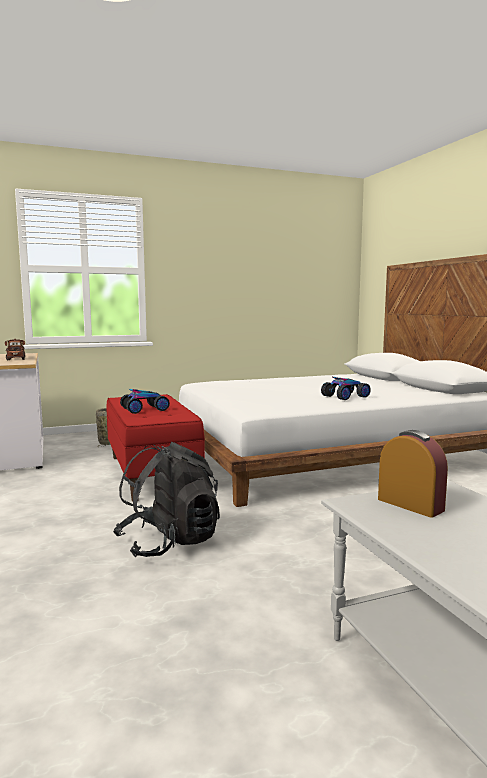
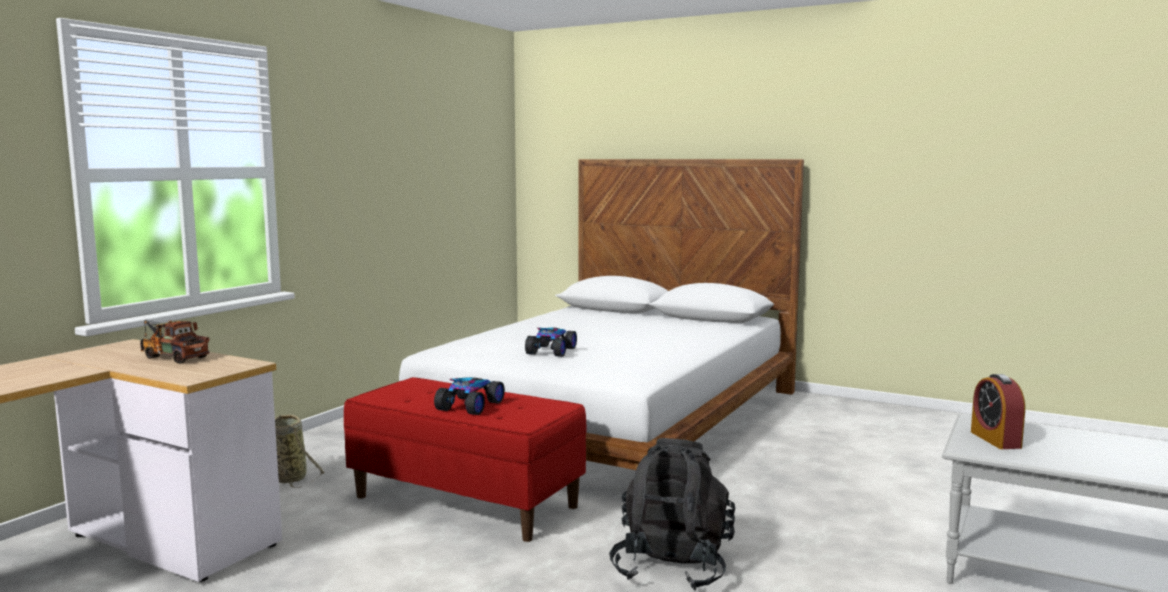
camera: 40 degrees left, 0 degrees up
toy car [321,377,371,400] -> toy car moved to [525,327,577,357]
alarm clock [378,430,448,518] -> alarm clock turned 105 degrees counterclockwise [971,374,1025,449]

